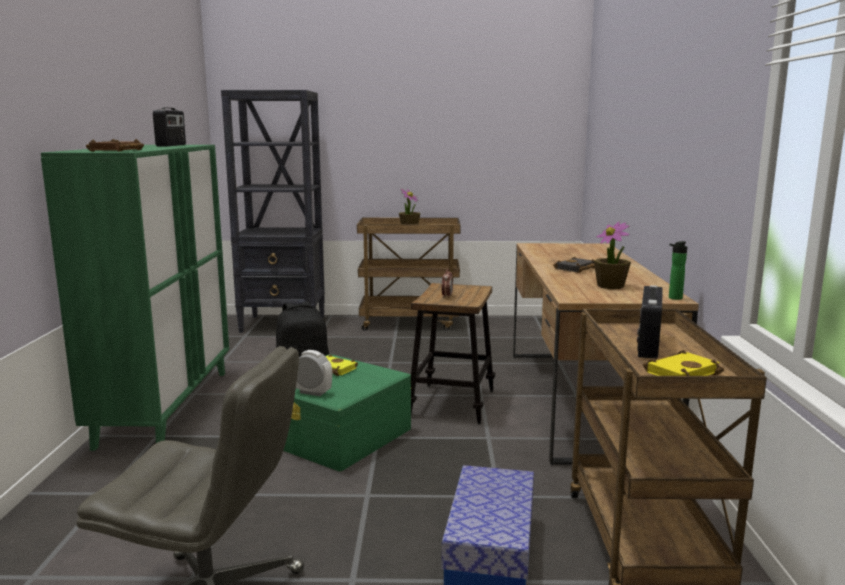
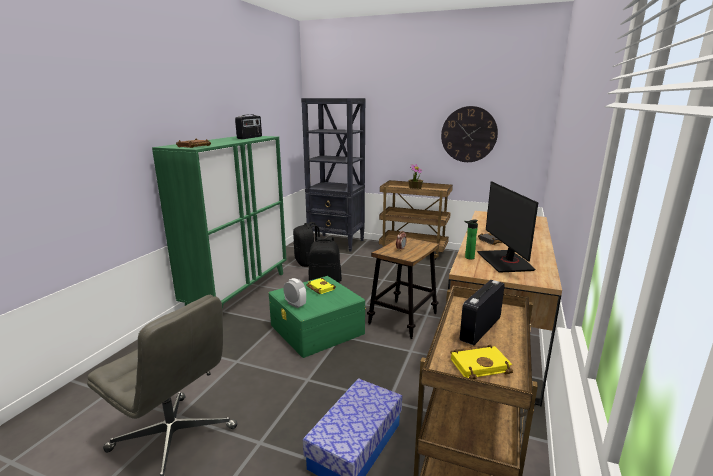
camera: 20 degrees right, 5 degrees up
potted plant [594,221,631,289] -> monitor [477,181,538,273]
bottle [669,241,687,300] -> bottle moved to [464,220,478,259]
none -> black backpack [293,222,320,267]
none -> wall clock [441,106,498,162]

